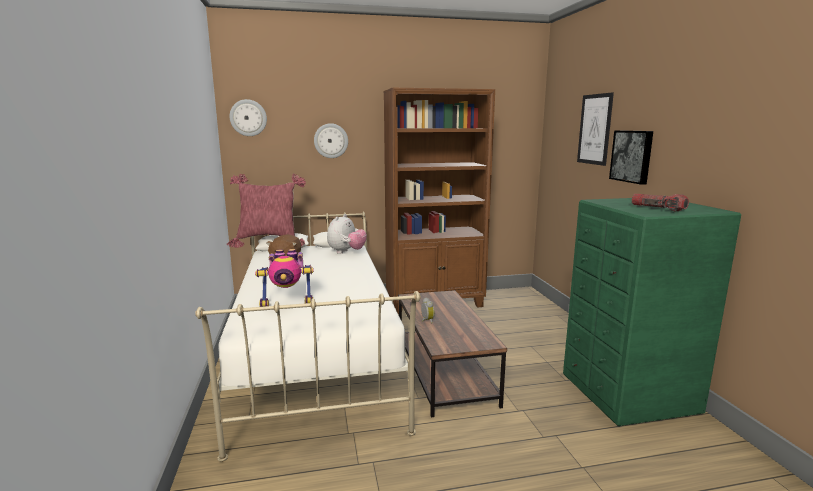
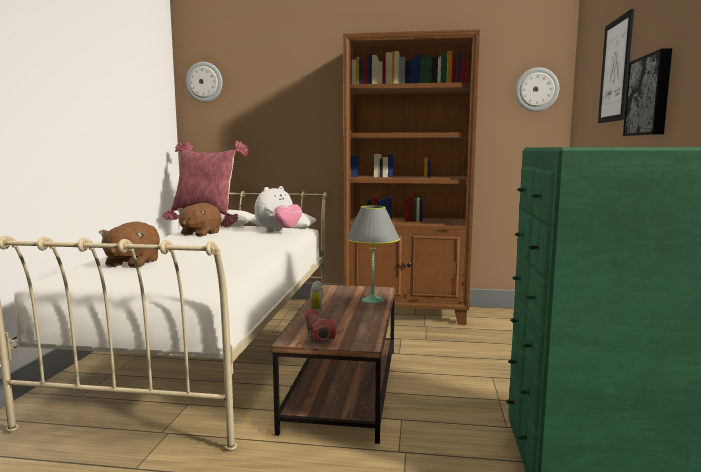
camera: 20 degrees right, 5 degrees down
toy robot [255,249,314,307] -> brown plush toy [99,222,160,268]
wall clock [314,123,348,158] -> wall clock moved to [515,67,559,112]
flashlight [632,194,689,212] -> flashlight moved to [304,309,336,341]
none -> grey table lamp [346,206,400,303]

